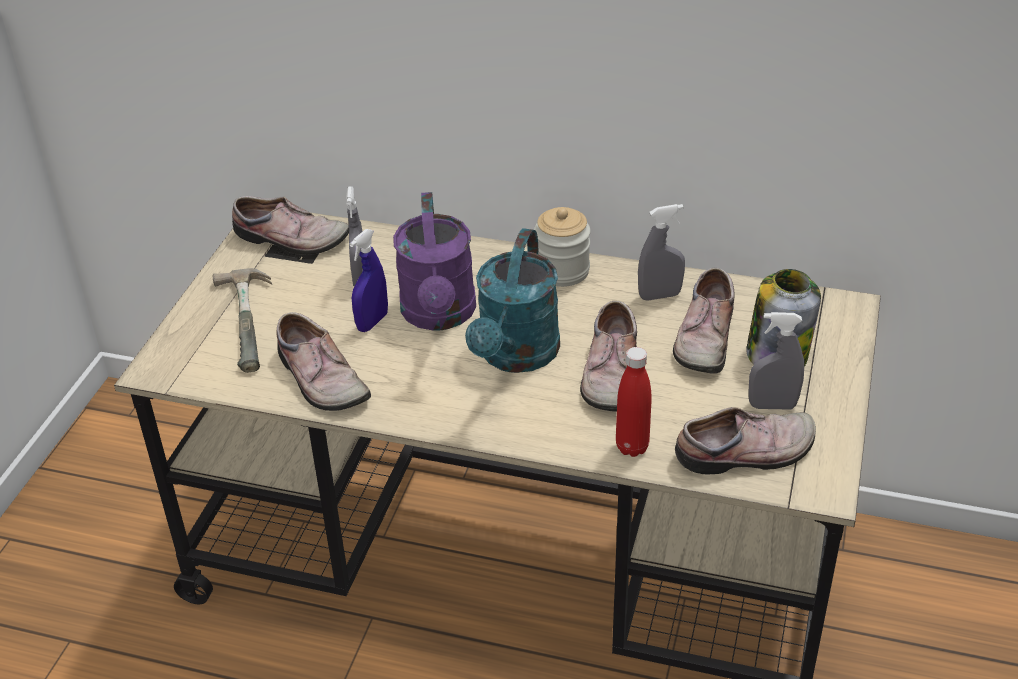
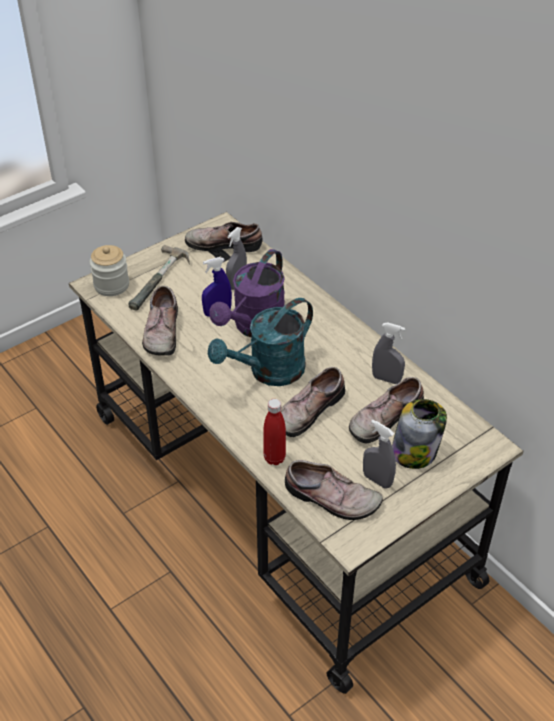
camera: 35 degrees right, 5 degrees up
shoe [232,196,349,255] -> shoe turned 135 degrees clockwise [185,222,263,252]
jar [534,207,591,287] -> jar moved to [90,245,129,296]

